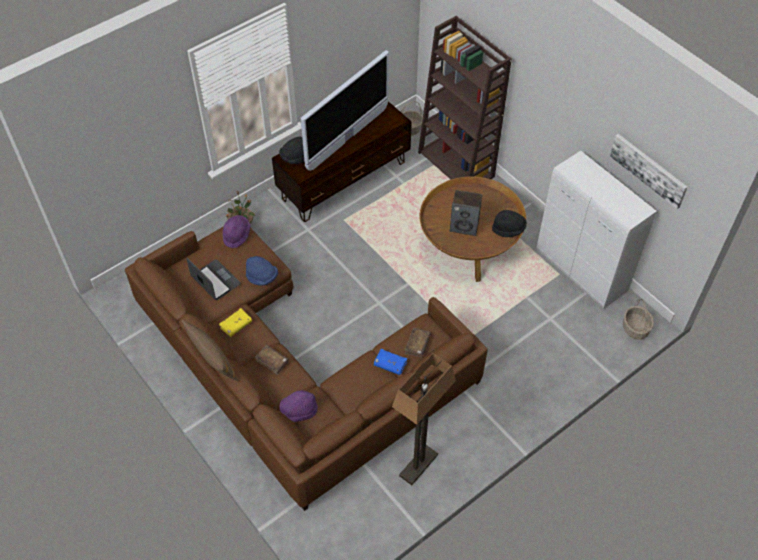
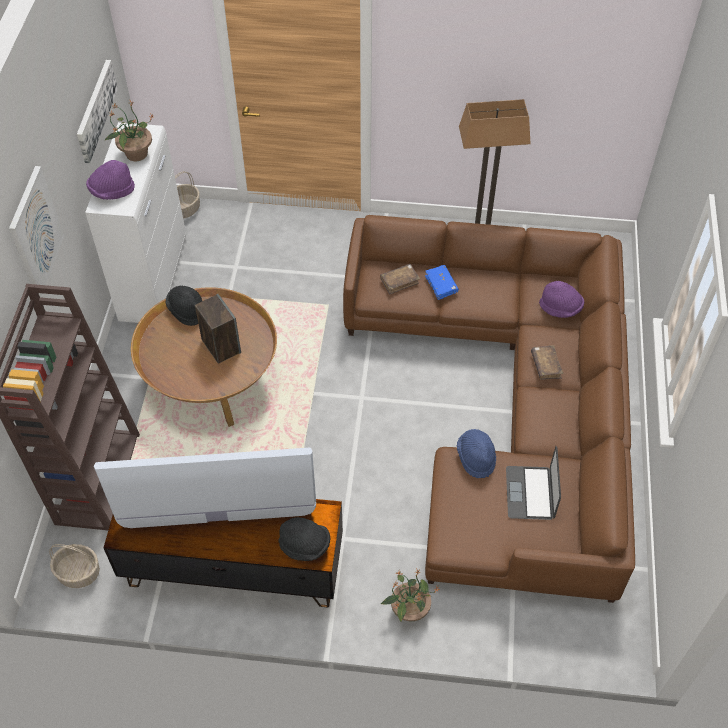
camera: 135 degrees left, 0 degrees up
brown pillow [182,320,239,382] -> none
yellow book [219,308,252,337] -> none
purple hat [223,215,250,248] -> purple hat moved to [86,160,135,200]
none -> picture [9,166,64,297]
none -> potted plant [104,101,154,161]

